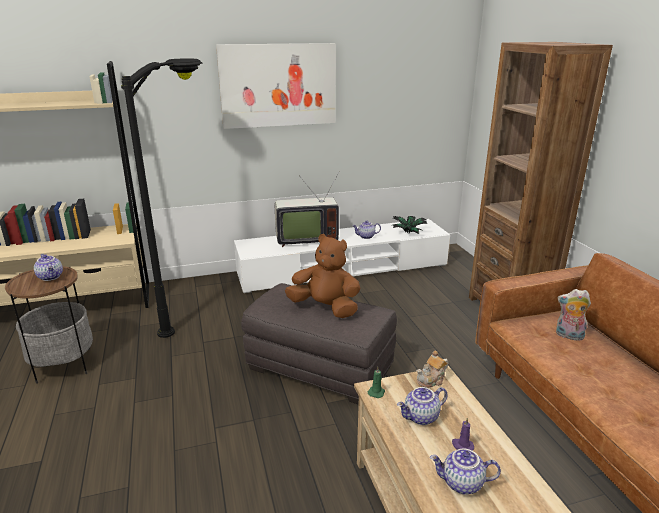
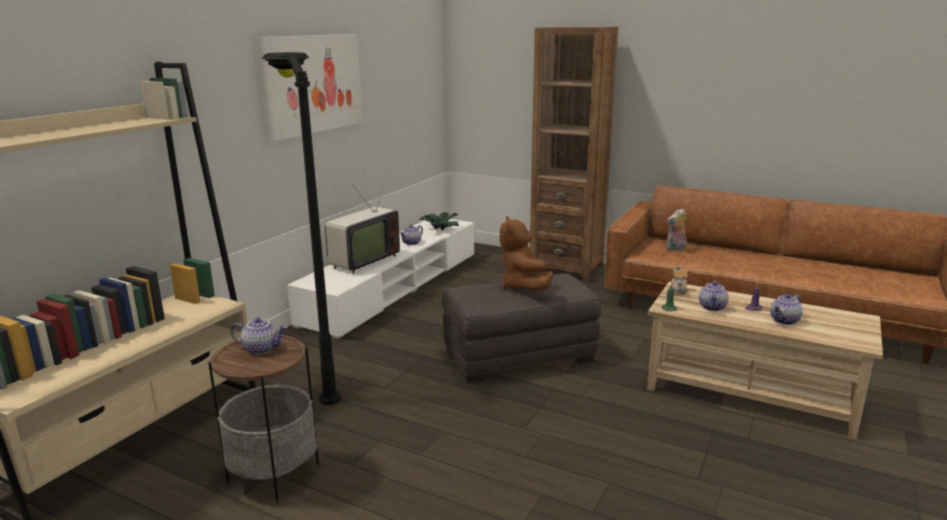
camera: 45 degrees left, 5 degrees down
brown plush toy [285,234,361,318] -> brown plush toy turned 75 degrees counterclockwise [500,216,553,291]

